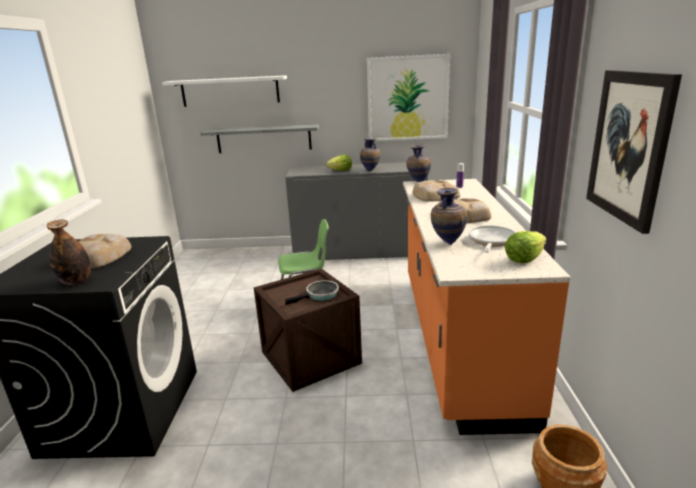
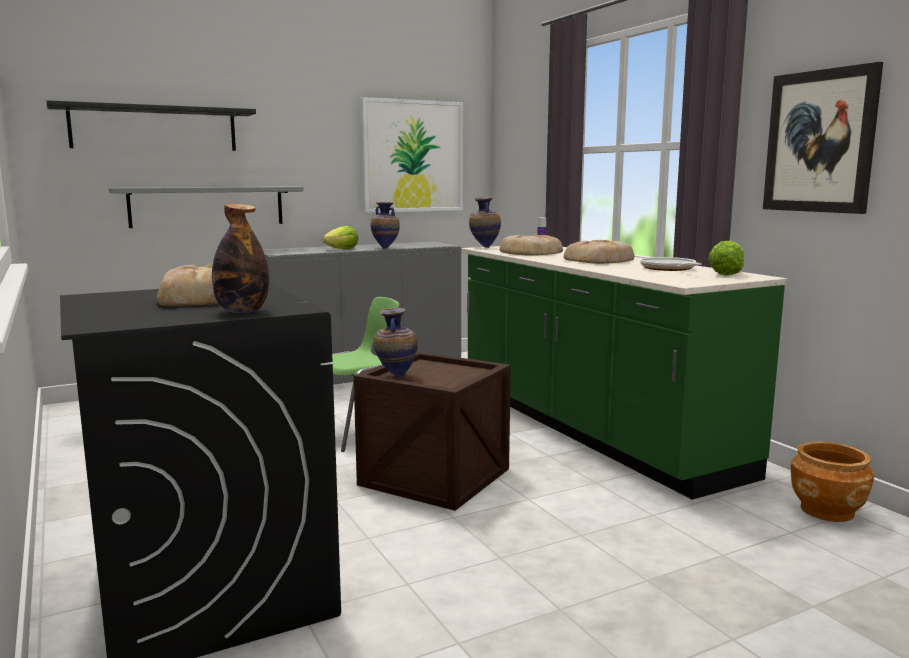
camera: 30 degrees left, 10 degrees down
white shelf [162,75,287,107] -> black shelf [46,100,256,151]
frying pan [285,280,339,305] -> none
orange counter [403,179,571,435] -> green counter [462,246,787,500]
vase [431,188,467,245] -> vase moved to [373,308,418,378]

